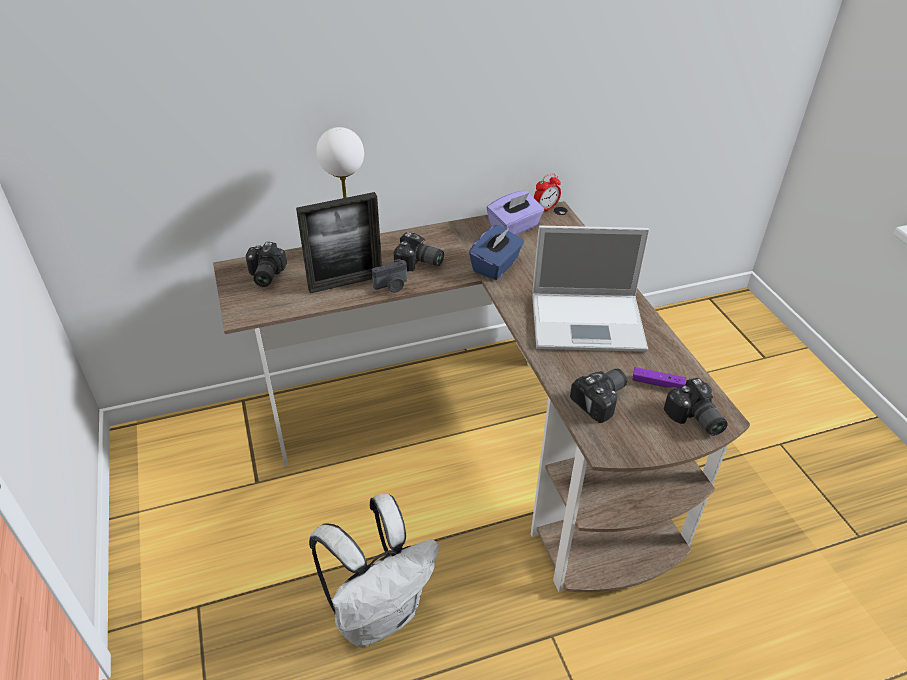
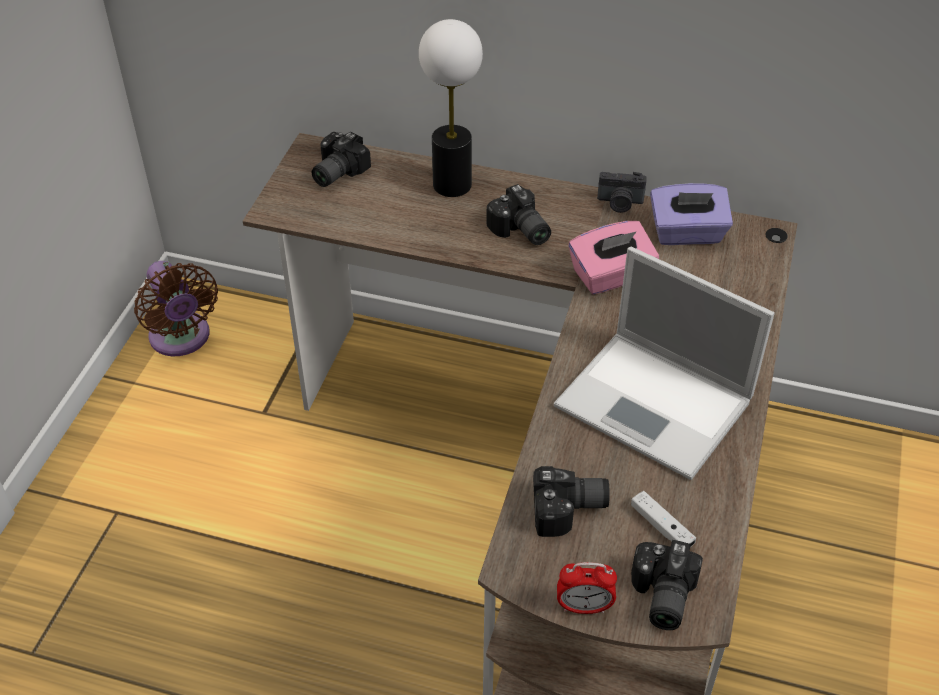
camera: 35 degrees right, 5 degrees up
picture frame [296,192,382,294] -> none
white backpack [309,494,439,647] -> none
camera [372,259,407,293] -> camera moved to [597,172,647,213]
blue tissue box [469,225,524,280] -> pink tissue box [569,221,659,294]
alarm clock [534,173,561,211] -> alarm clock moved to [557,562,617,614]
purple game controller [632,367,686,388] -> white game controller [631,491,696,547]
none -> brown fan [134,261,218,356]

